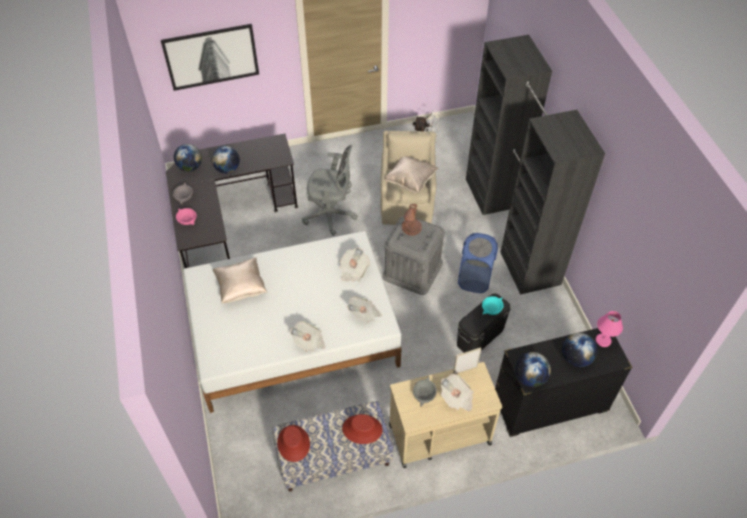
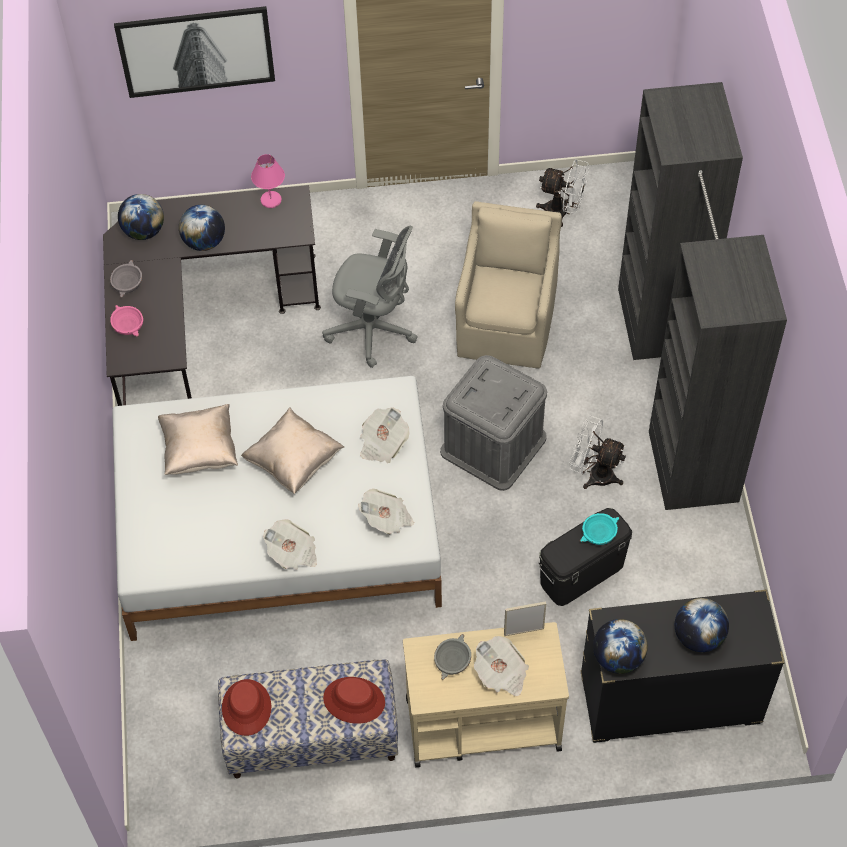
camera: 10 degrees right, 5 degrees up
beige pillow [384,156,438,193] -> beige pillow moved to [241,407,344,494]
brown table lamp [402,204,422,236] -> none
blue laundry basket [458,233,498,293] -> white fan [569,416,627,489]
pink table lamp [596,311,623,347] -> pink table lamp moved to [251,154,285,208]

